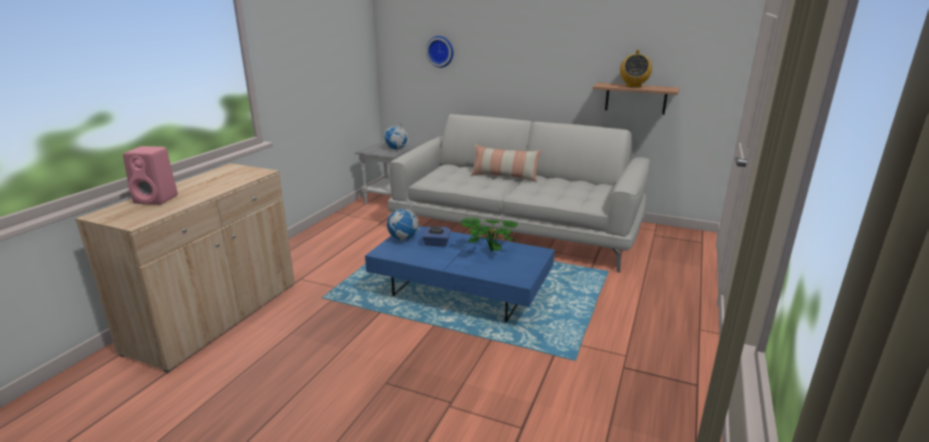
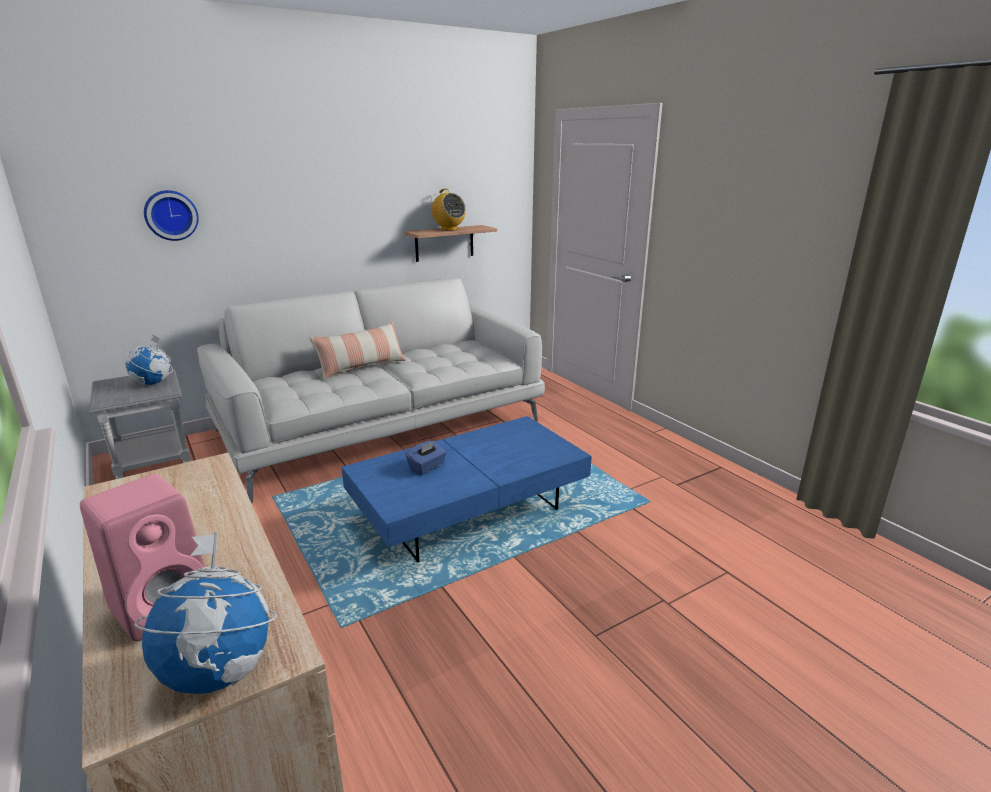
camera: 55 degrees left, 0 degrees up
globe [387,199,420,241] -> globe moved to [134,532,277,694]
potted plant [460,217,518,252] -> none

